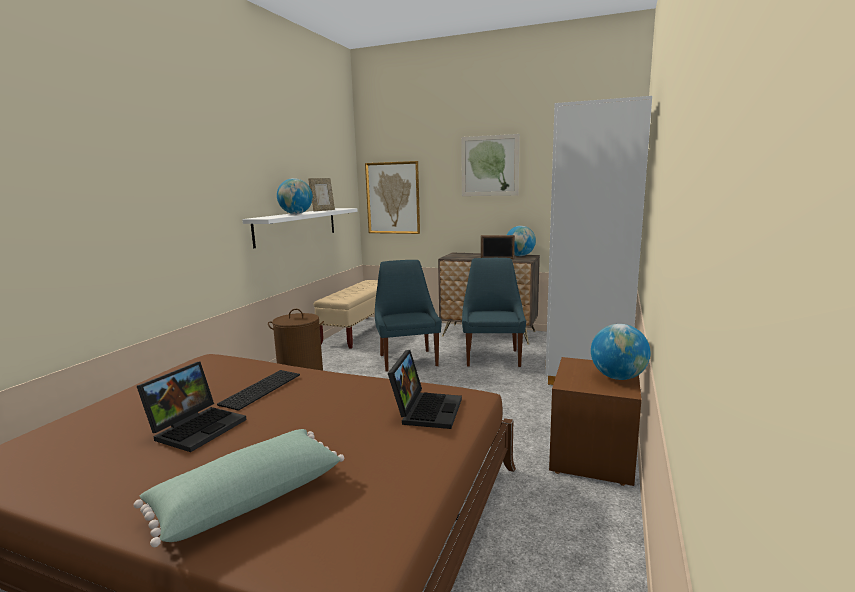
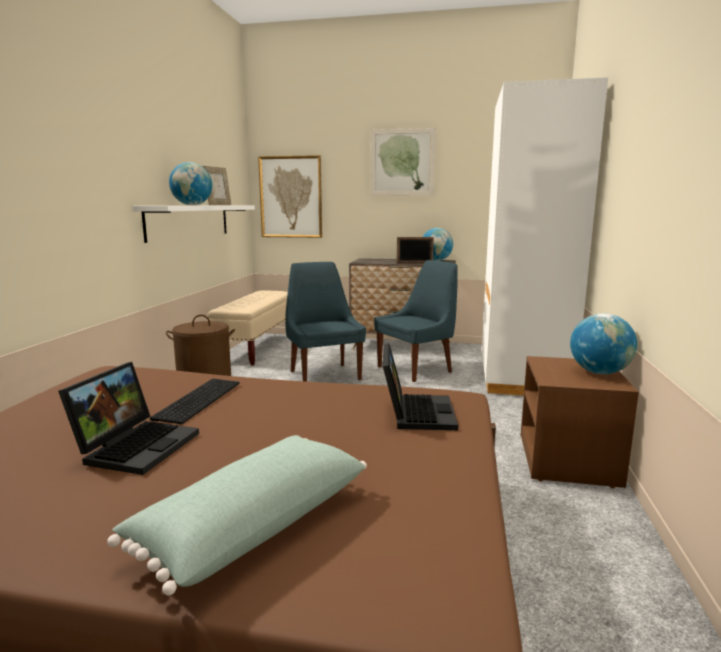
camera: 10 degrees left, 0 degrees up
blue chair [462,258,526,367] -> blue chair turned 60 degrees clockwise [374,260,458,382]

